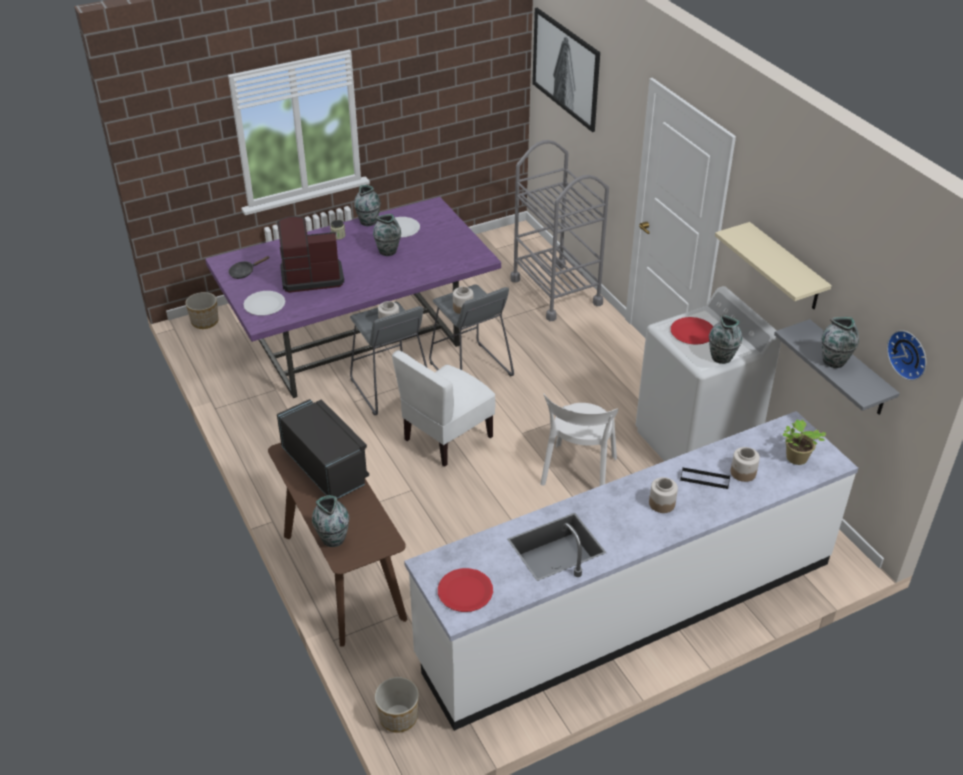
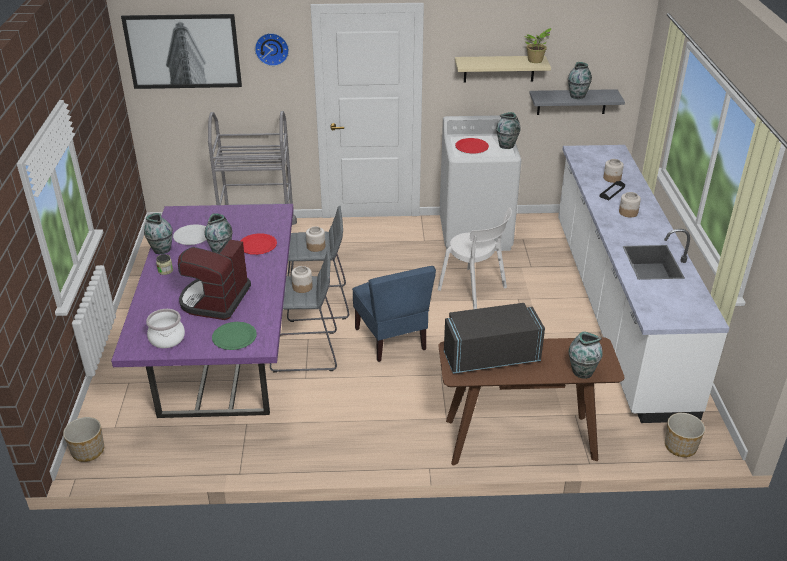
camera: 65 degrees left, 5 degrees down
black frying pan [228,256,270,279] -> cooking pot [146,309,185,348]
white plate [243,291,285,316] -> green plate [212,322,257,350]
white chair [392,350,495,467] -> blue chair [352,266,436,362]
red plate [438,568,493,612] -> red plate moved to [240,233,277,255]
potted plant [783,420,826,465] -> potted plant moved to [525,28,551,63]
wall clock [887,330,926,381] -> wall clock moved to [255,33,289,66]

